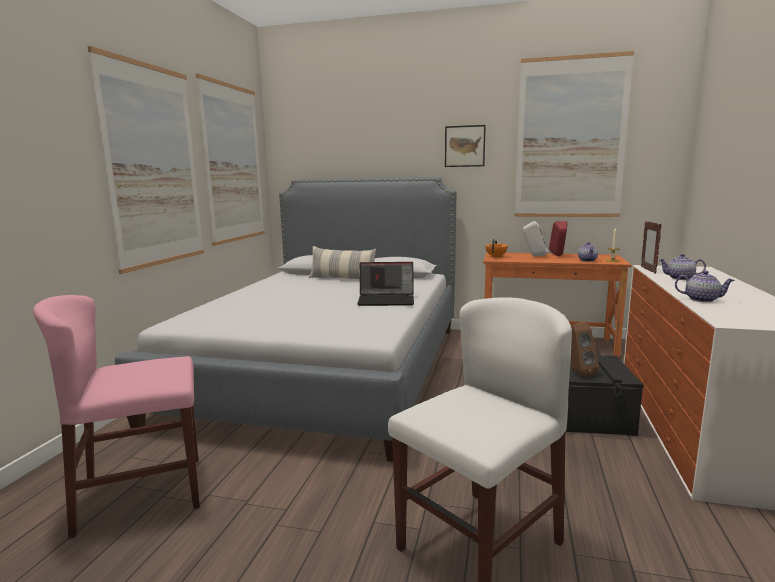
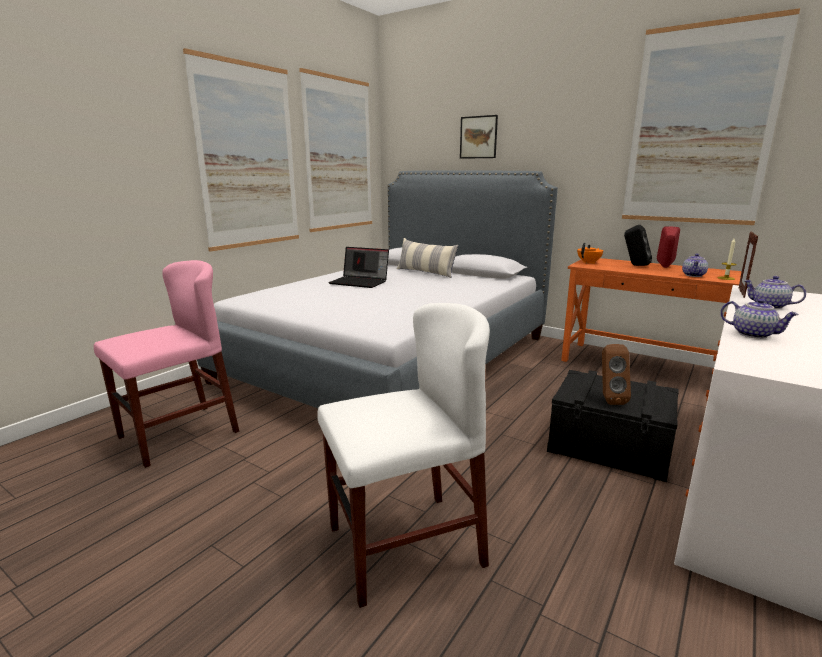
camera: 20 degrees right, 5 degrees up
pink chair [33,295,200,539] -> pink chair turned 135 degrees clockwise [94,260,239,468]
laptop [357,262,414,306] -> laptop moved to [328,247,389,288]
picture [445,125,486,167] -> picture moved to [460,115,498,159]
white speaker [523,221,548,256] -> black speaker [624,225,652,266]

